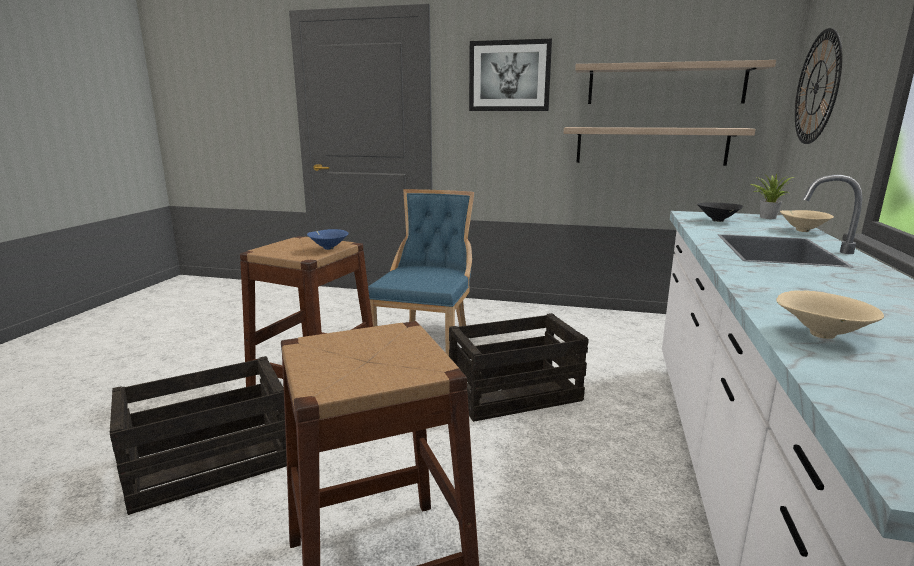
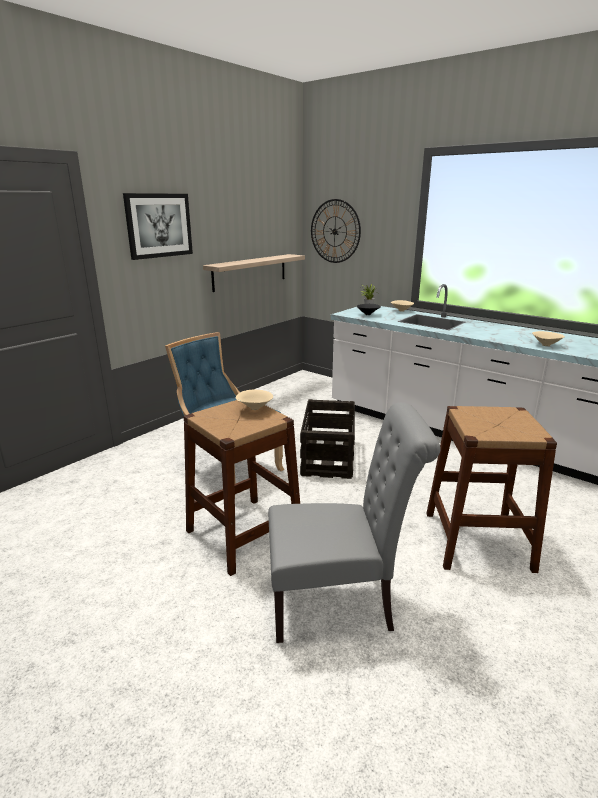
camera: 65 degrees left, 5 degrees up
crate [110,356,287,515] -> grey chair [268,402,441,643]
blue bowl [307,229,349,250] -> beige bowl [236,389,273,410]
shelf [575,60,776,104] -> none

